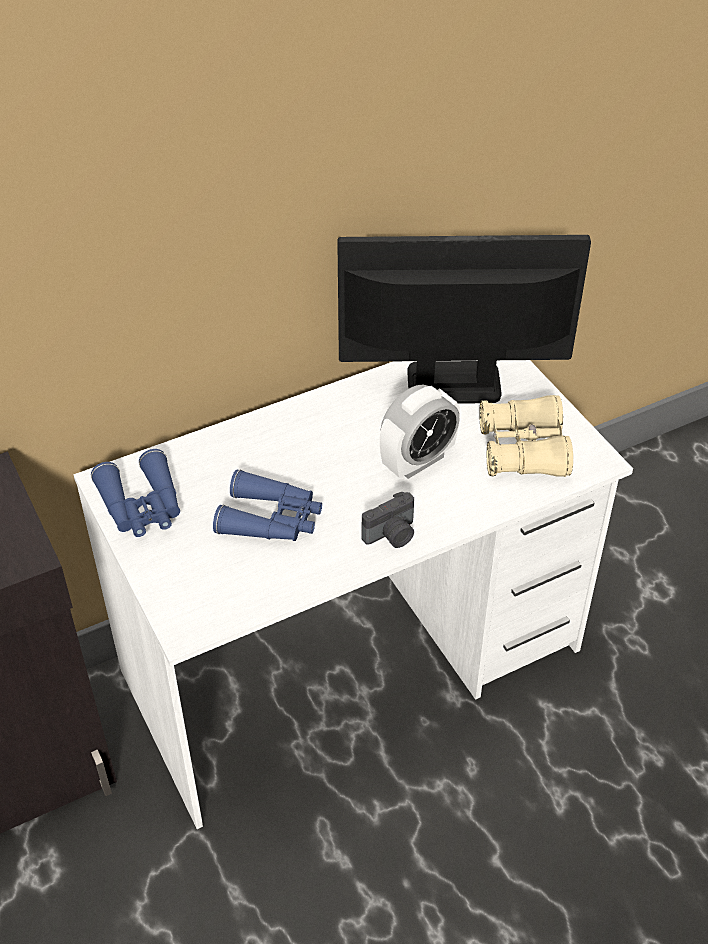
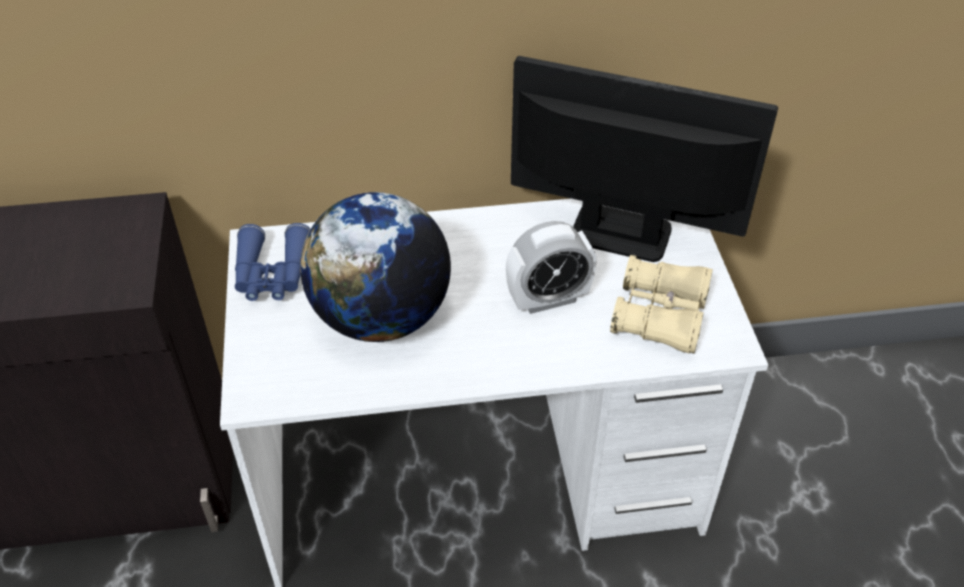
camera: 20 degrees right, 0 degrees up
blue binoculars [213,470,322,541] -> globe [300,192,451,342]
camera [361,491,414,548] -> none

